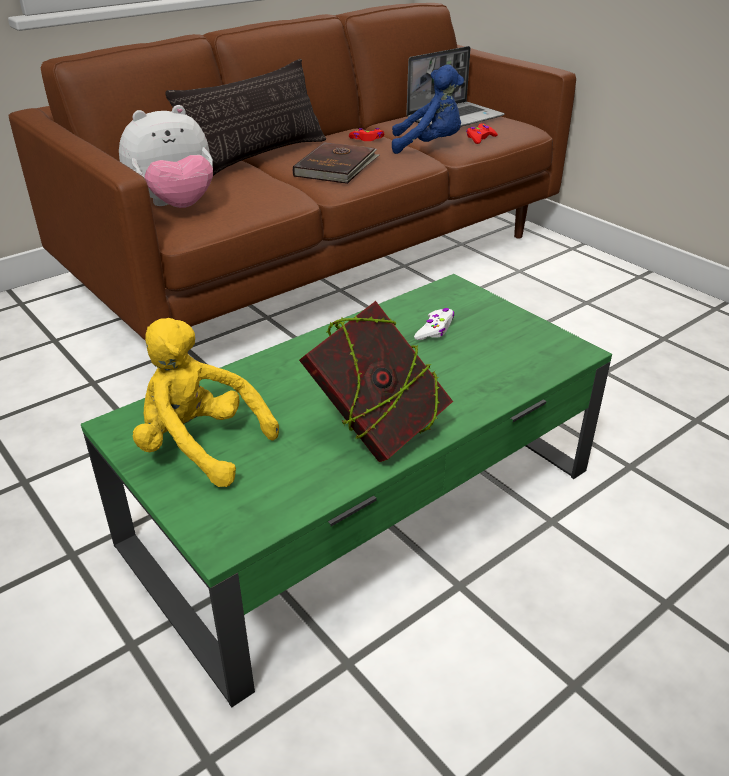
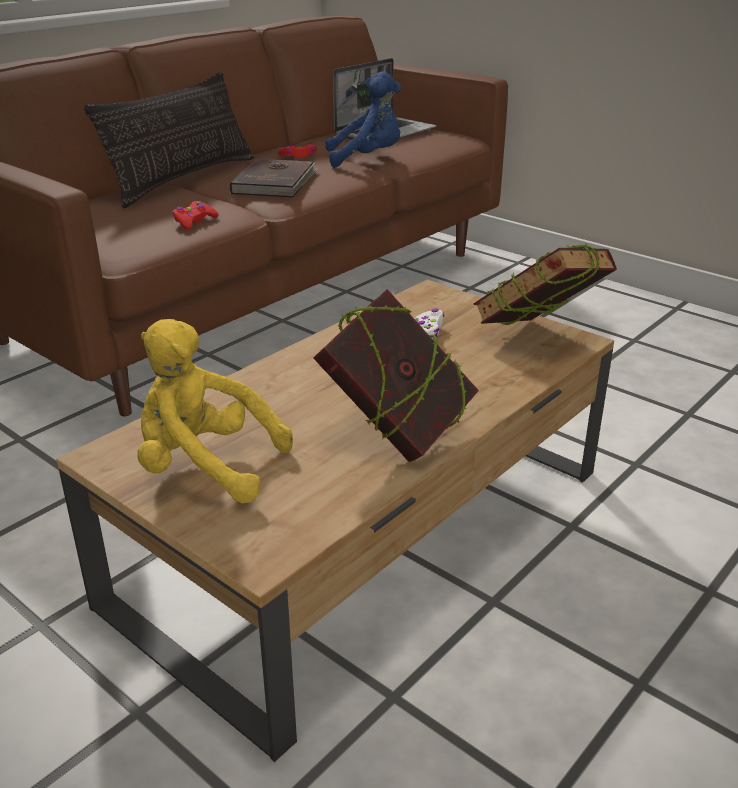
camera: 10 degrees left, 5 degrees down
green coffee table [81,274,612,708] -> brown coffee table [56,280,614,762]
plush toy [119,105,213,208] -> none
red game controller [466,123,498,144] -> red game controller moved to [172,201,219,230]
none -> book [473,243,617,325]

